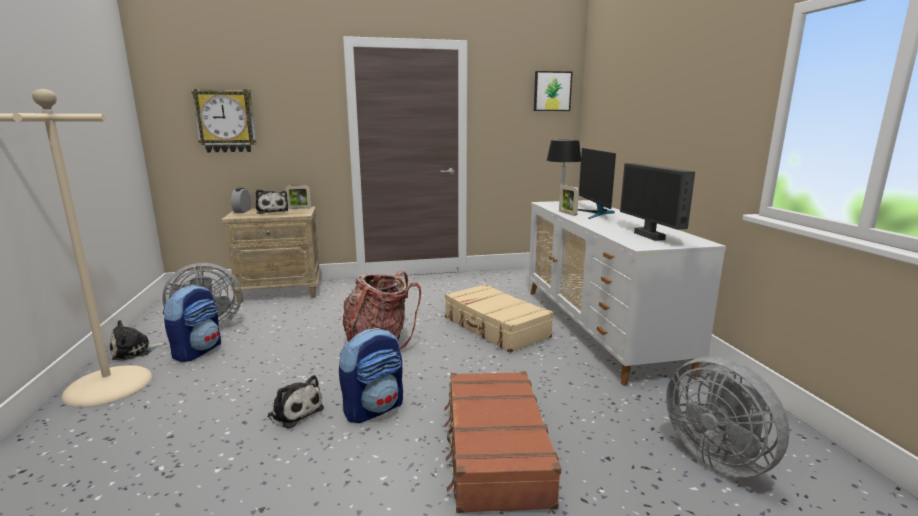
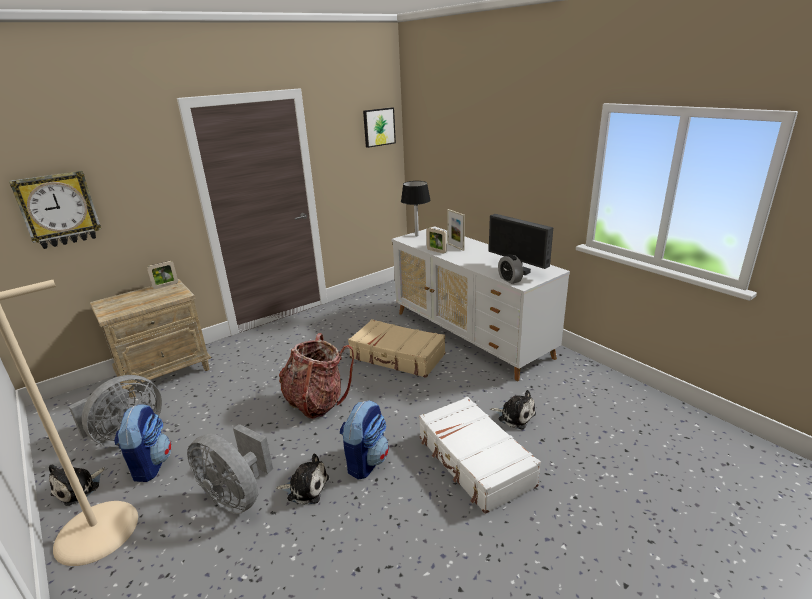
camera: 25 degrees left, 10 degrees up
alarm clock [231,188,251,213] -> alarm clock moved to [498,254,523,284]
plush toy [256,189,289,214] -> plush toy moved to [491,390,536,429]
brown suitcase [444,371,561,513] -> white suitcase [419,397,541,514]
monitor [578,148,616,219] -> picture frame [447,209,465,251]
grey fan [666,356,790,477] -> grey fan moved to [187,424,273,514]

